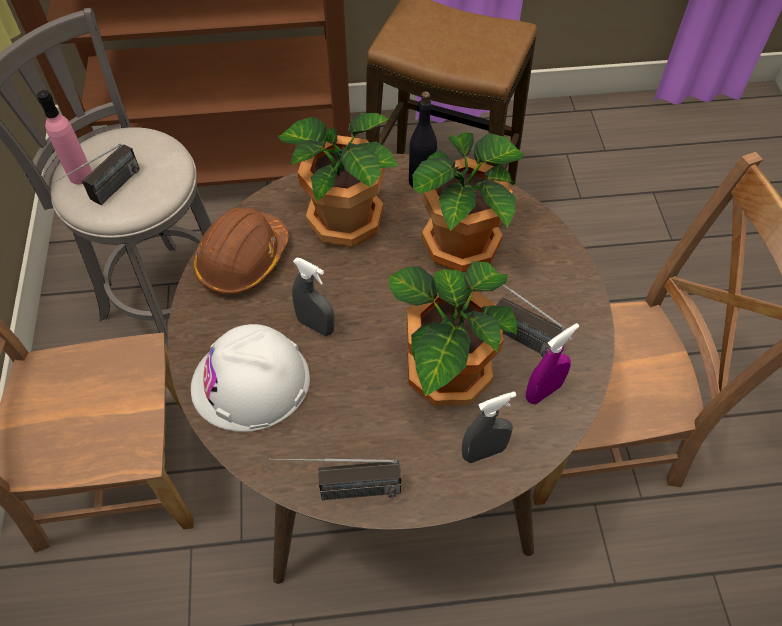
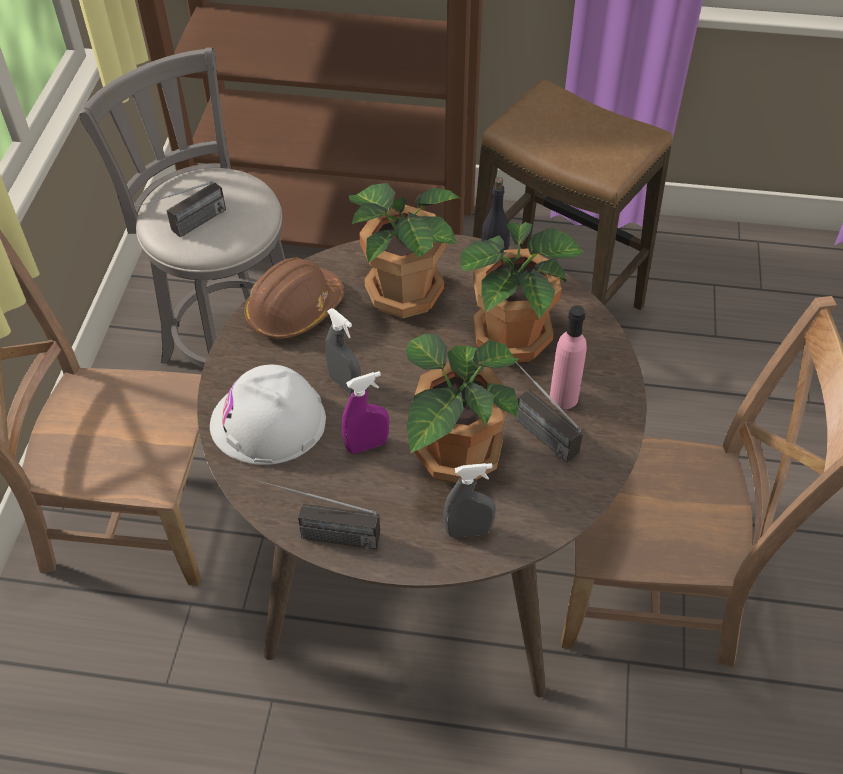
camera: 15 degrees right, 5 degrees down
pink bottle [37,90,92,185] -> pink bottle moved to [550,305,587,409]
purple spray bottle [526,323,579,404] -> purple spray bottle moved to [342,371,389,454]

